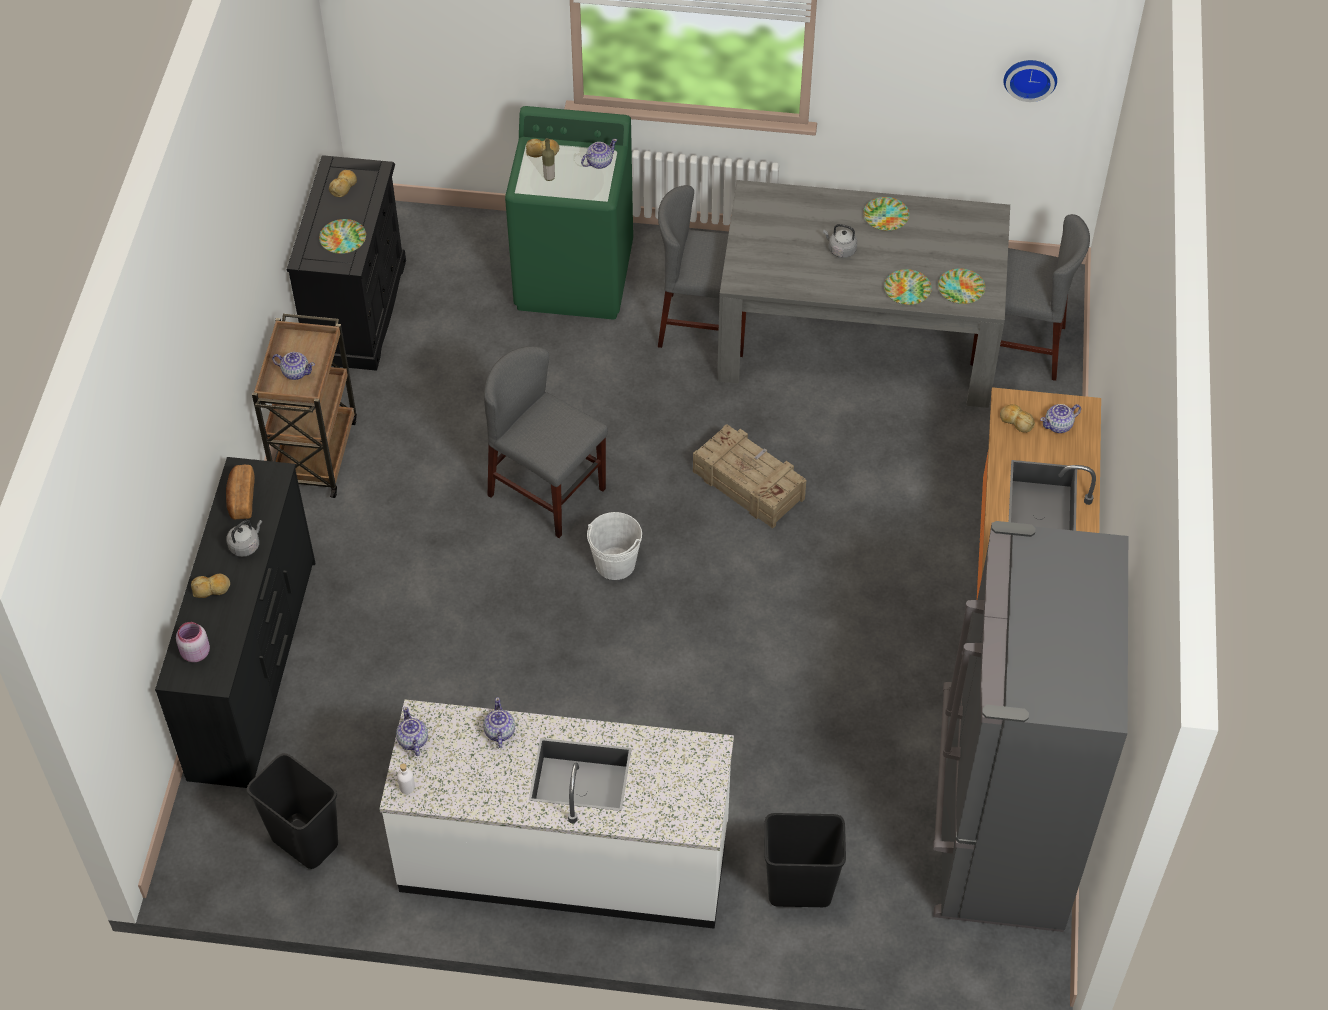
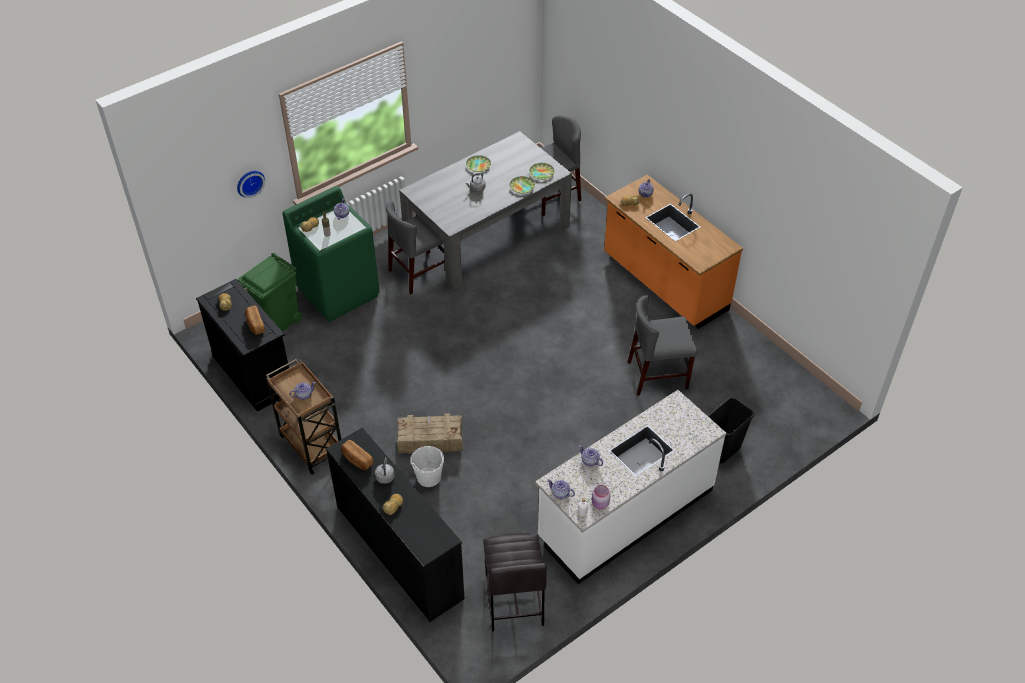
camera: 45 degrees left, 5 degrees down
pink jar [176,622,210,662] -> pink jar moved to [592,485,610,510]
black trash can [247,753,338,869] -> grey stool [483,533,547,631]
plate [319,219,366,254] -> bread [245,306,265,335]
grey chair [484,346,608,538] -> grey chair moved to [628,295,697,396]
white bucket [587,512,642,580] -> white bucket moved to [411,446,444,487]
crate [693,424,806,529] -> crate moved to [397,413,463,454]
grey fridge [933,521,1128,932] -> none
wall clock [1003,60,1057,102] -> wall clock moved to [237,171,265,198]
none -> green trash can [238,253,303,332]

